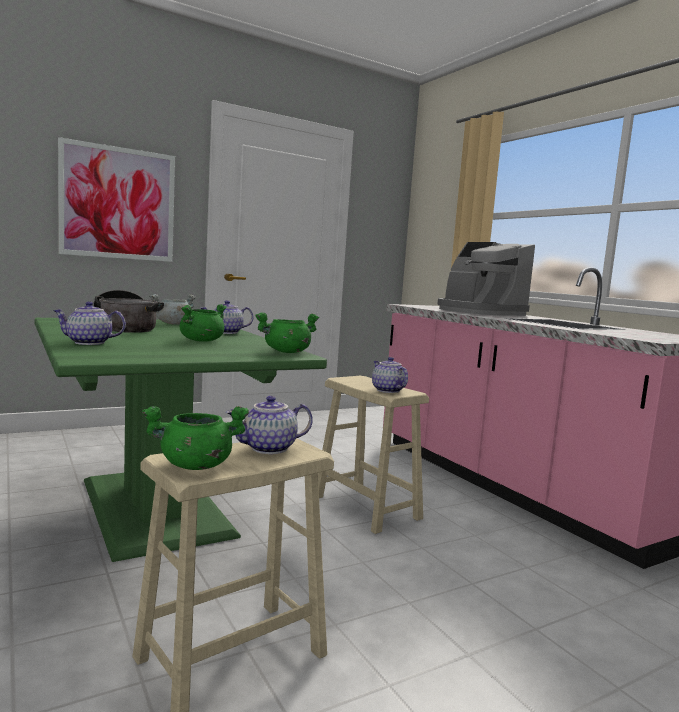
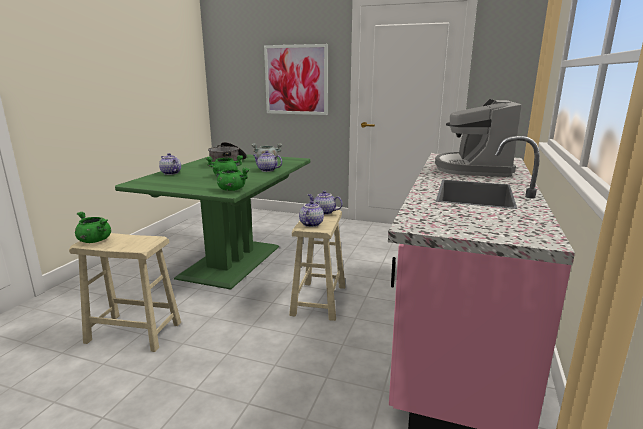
camera: 50 degrees right, 10 degrees up
teapot [226,396,313,454] -> teapot moved to [308,191,343,215]

